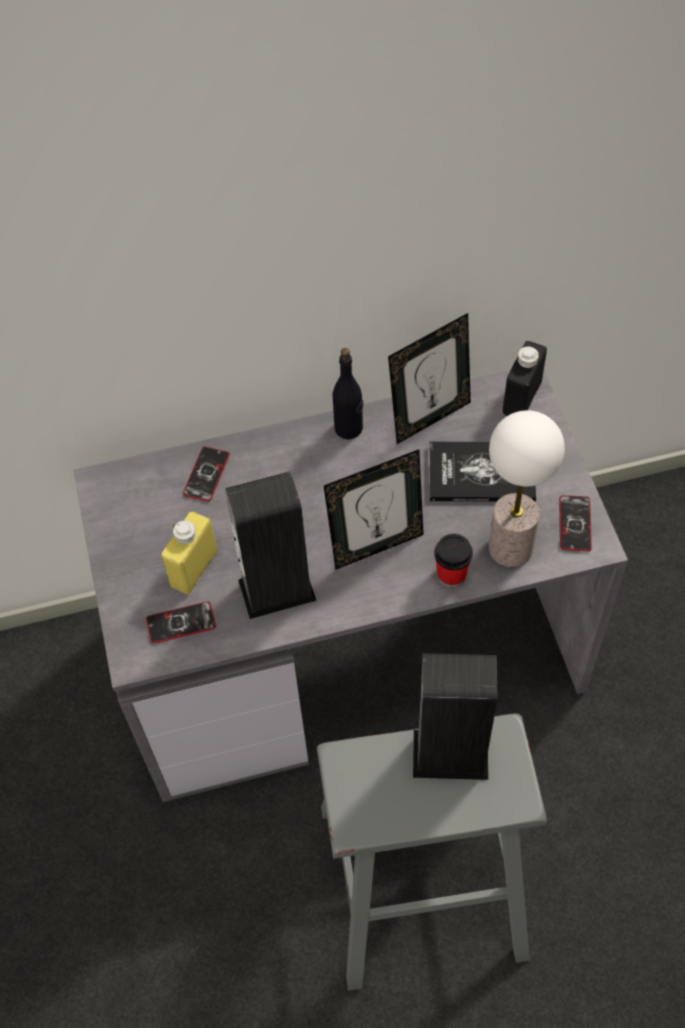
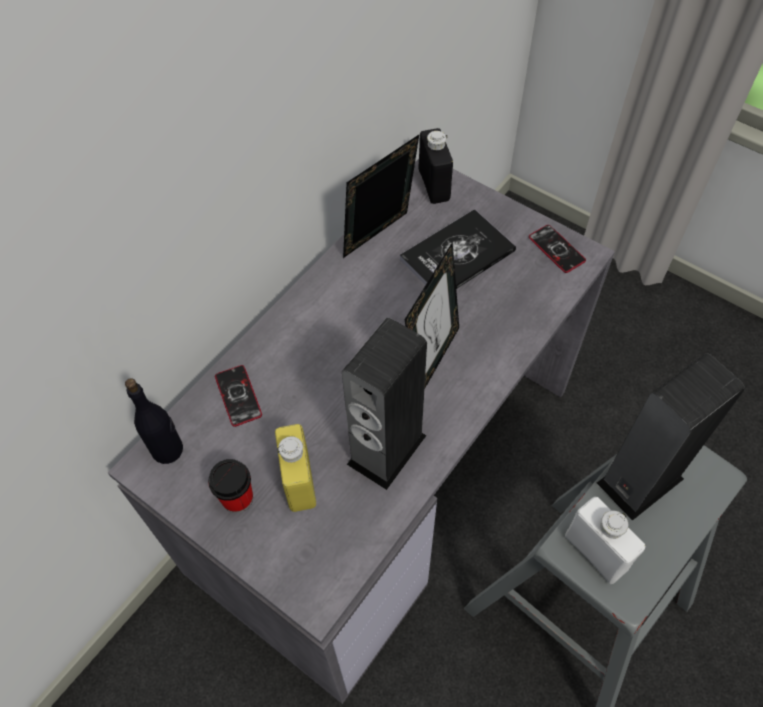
camera: 40 degrees left, 0 degrees up
phone [146,601,216,644] -> none
black bottle [333,348,363,439] -> black bottle moved to [125,378,183,464]
picture frame [388,313,471,444] -> picture frame turned 150 degrees counterclockwise [343,135,419,258]
cup [434,534,473,587] -> cup moved to [208,459,253,513]
table lamp [489,410,565,567] -> none
none -> white bottle [565,497,645,584]

